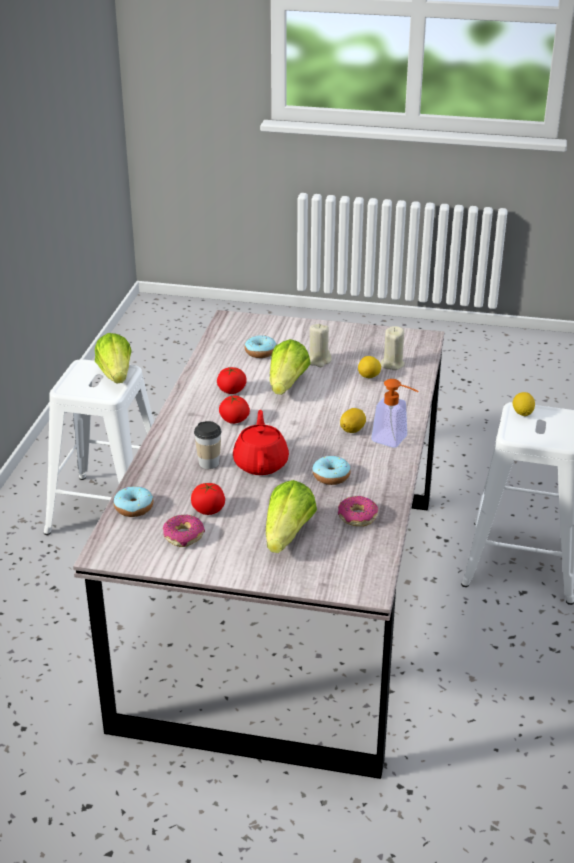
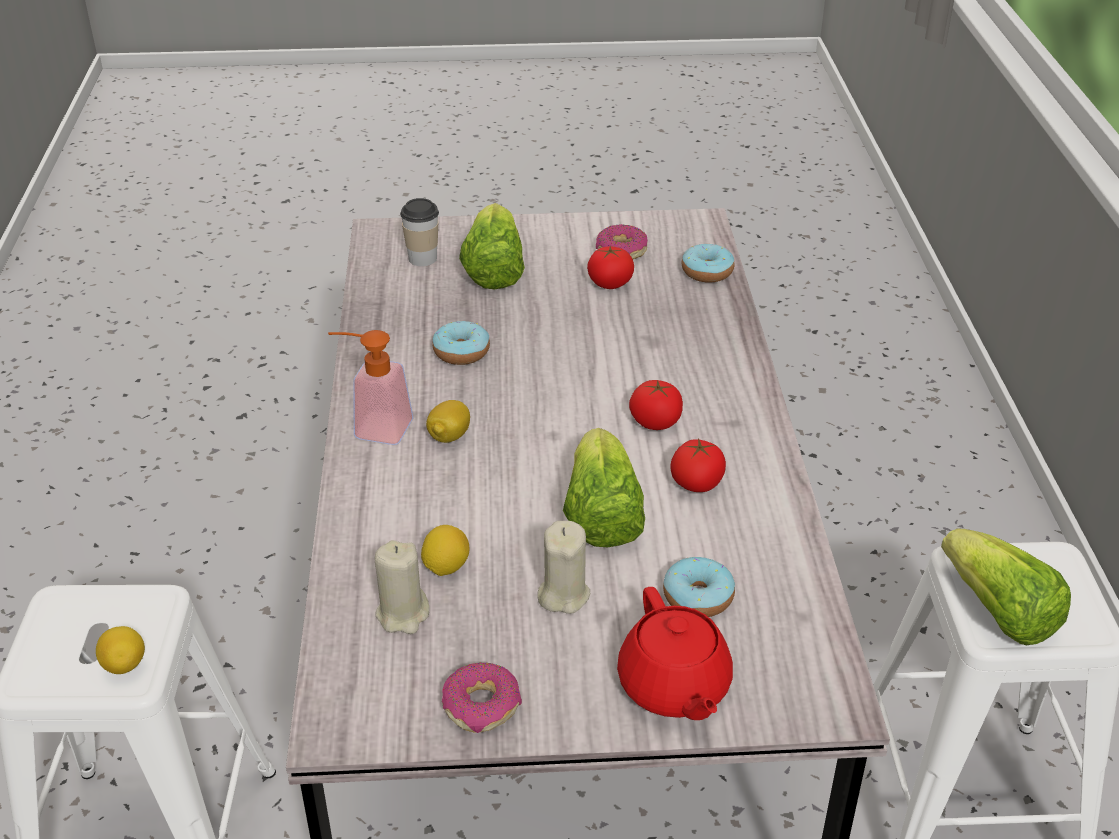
camera: 165 degrees right, 5 degrees up
cup [194,421,222,469] -> cup moved to [400,198,439,266]
red teapot [233,410,289,475] -> red teapot moved to [617,587,733,720]
donut [338,496,379,526] -> donut moved to [442,662,522,733]

